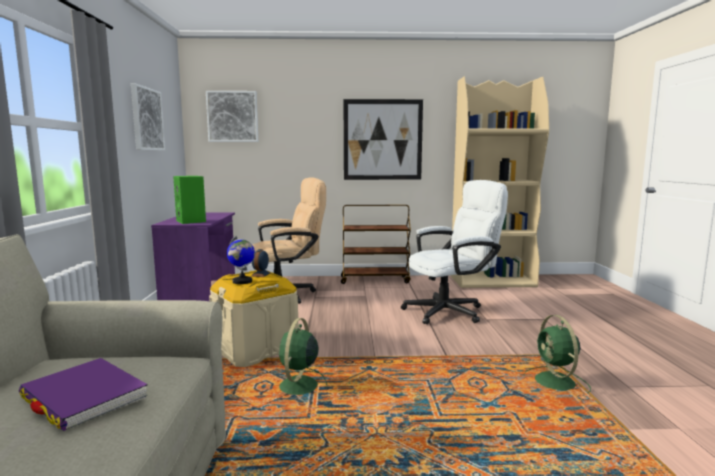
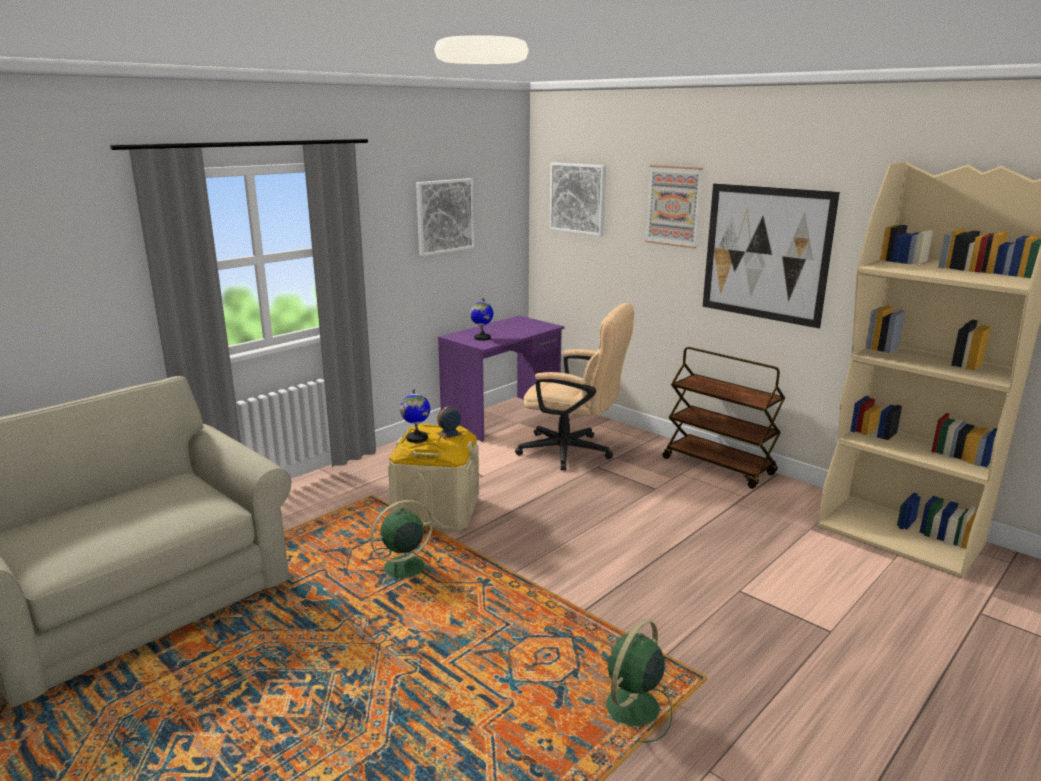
camera: 45 degrees right, 10 degrees up
purple book [19,358,148,431] -> none
green speaker [173,176,206,224] -> globe [470,298,493,341]
white office chair [401,180,508,325] -> none
none -> picture [645,165,703,248]

